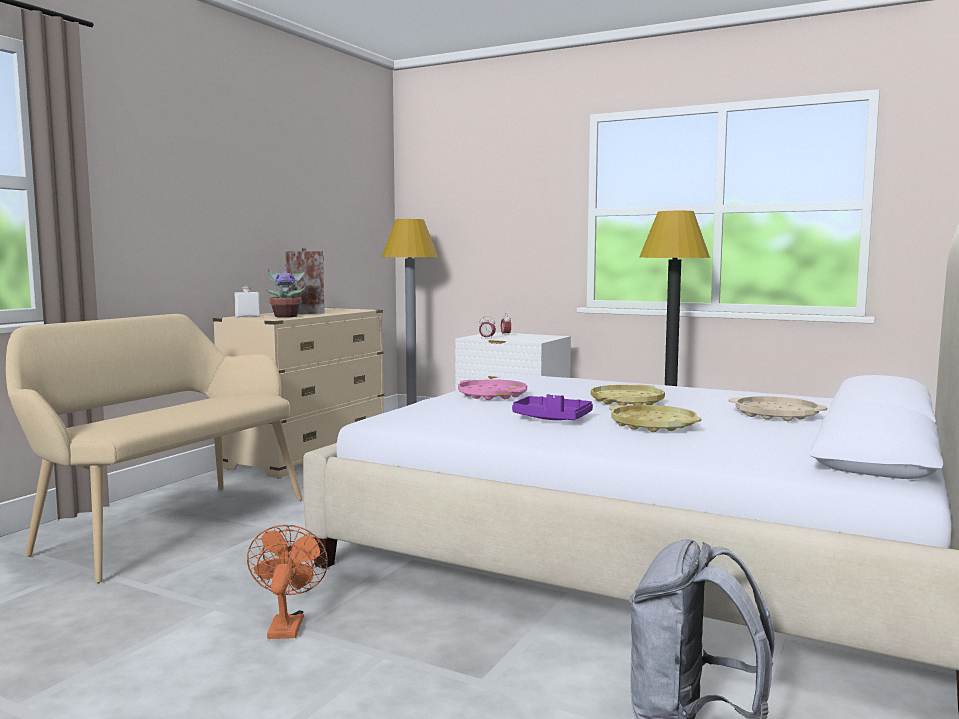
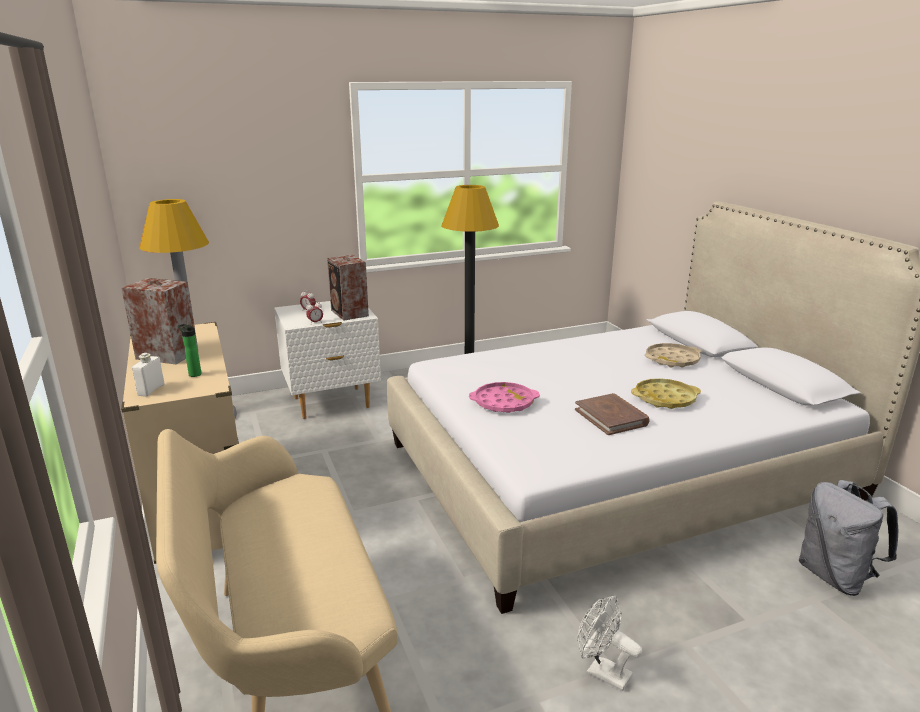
camera: 50 degrees left, 15 degrees up
orange fan [247,525,328,639] -> white fan [577,596,642,691]
potted plant [265,265,307,318] -> bottle [178,324,202,377]
purple tray [512,394,593,420] -> brown book [575,393,650,435]
yellow tray [591,385,665,405] -> none
none -> speaker [327,254,369,321]

